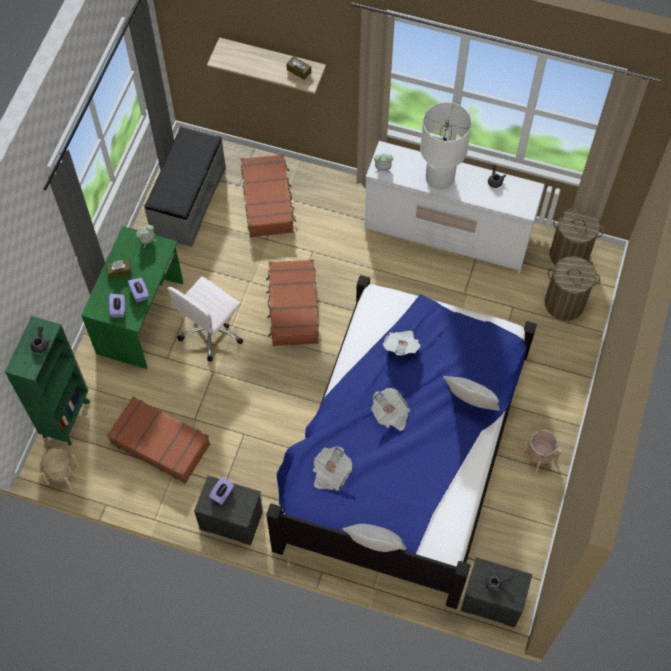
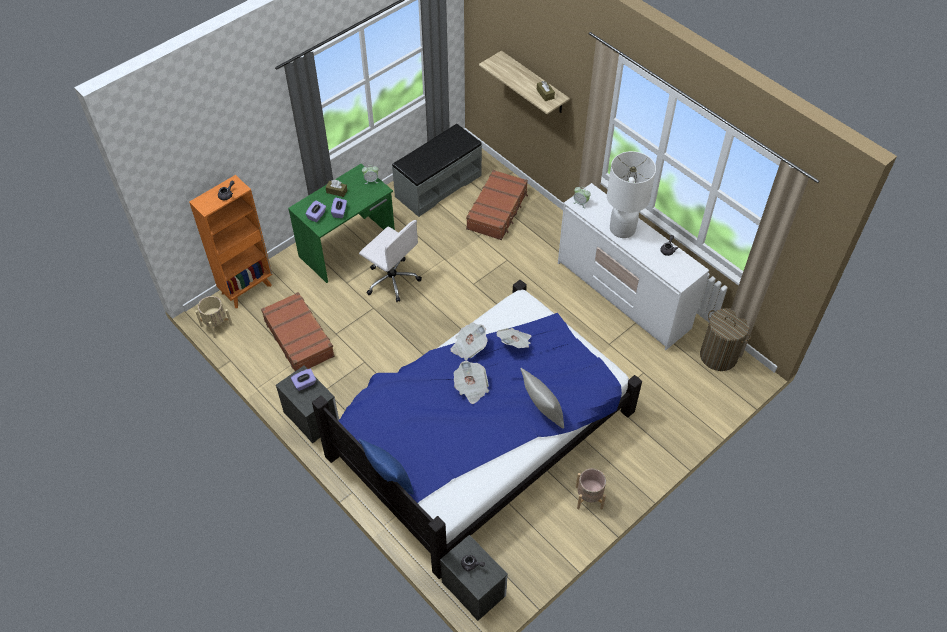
camera: 30 degrees right, 10 degrees down
green bookcase [5,316,91,446] -> orange bookcase [189,175,273,308]
white office chair [167,276,243,361] -> white office chair turned 120 degrees counterclockwise [359,220,422,302]
brown suitcase [266,259,319,346] -> none
newspaper [313,446,352,491] -> newspaper moved to [450,323,488,360]
grey pillow [342,524,407,552] -> blue pillow [359,439,414,494]
laundry basket [545,256,600,321] -> none

